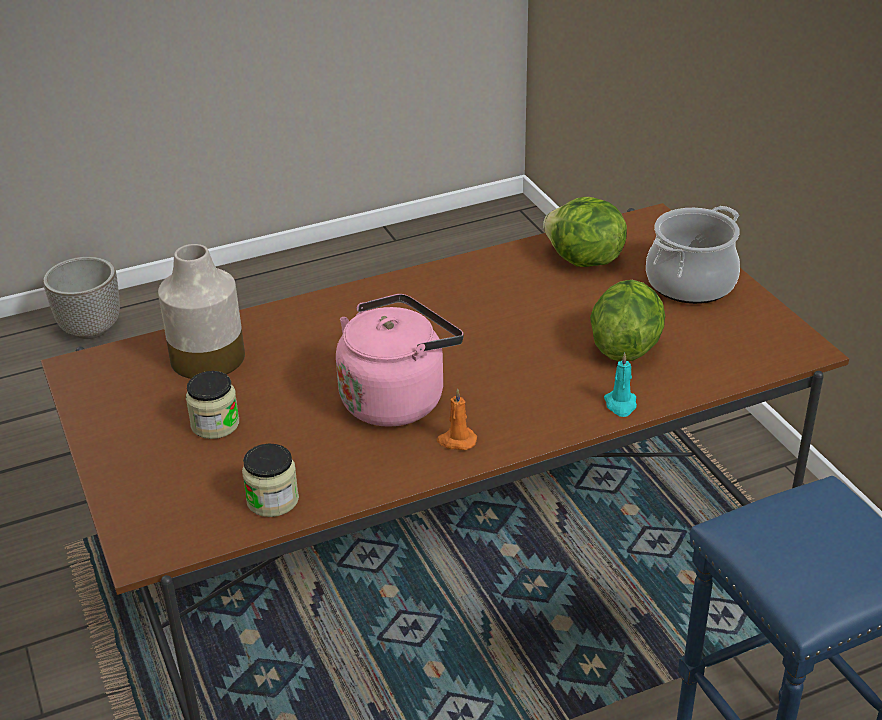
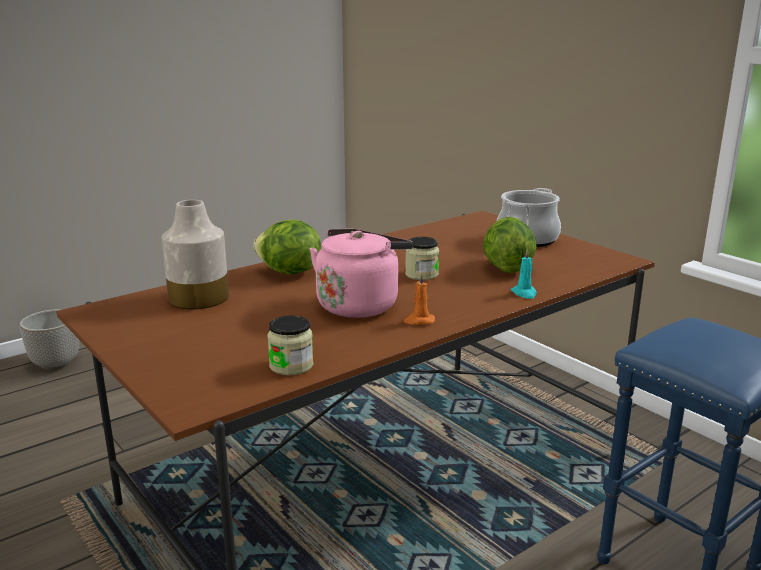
camera: 15 degrees left, 15 degrees down
jar [186,371,239,439] -> jar moved to [405,237,439,280]
lettuce [543,197,627,267] -> lettuce moved to [254,220,321,275]

